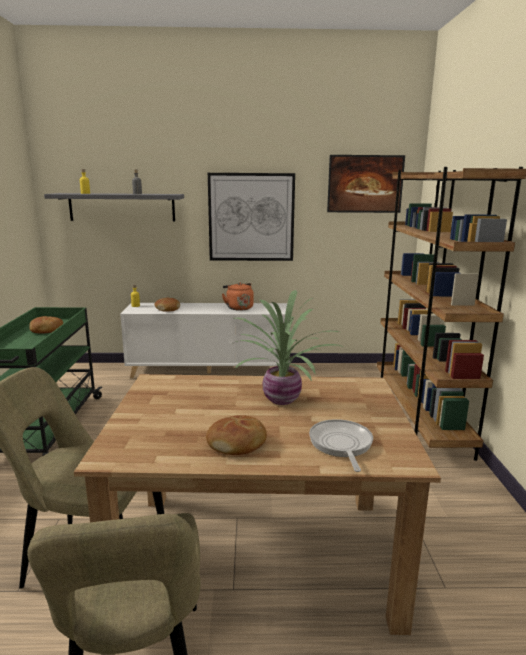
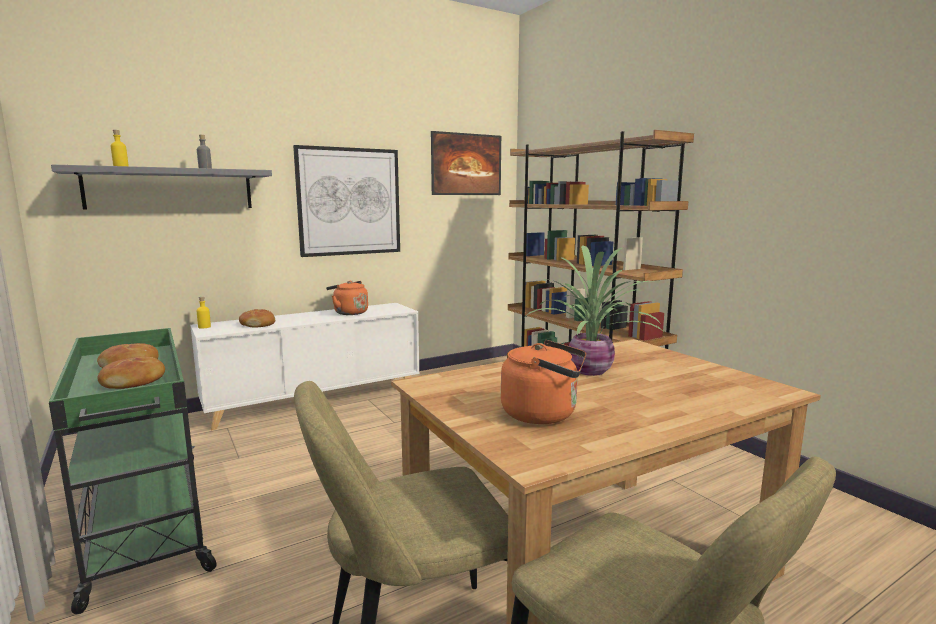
camera: 30 degrees left, 5 degrees down
bread [206,415,267,455] -> bread moved to [97,356,165,389]
frying pan [309,419,373,472] -> none
none -> orange kettle [501,340,586,424]

